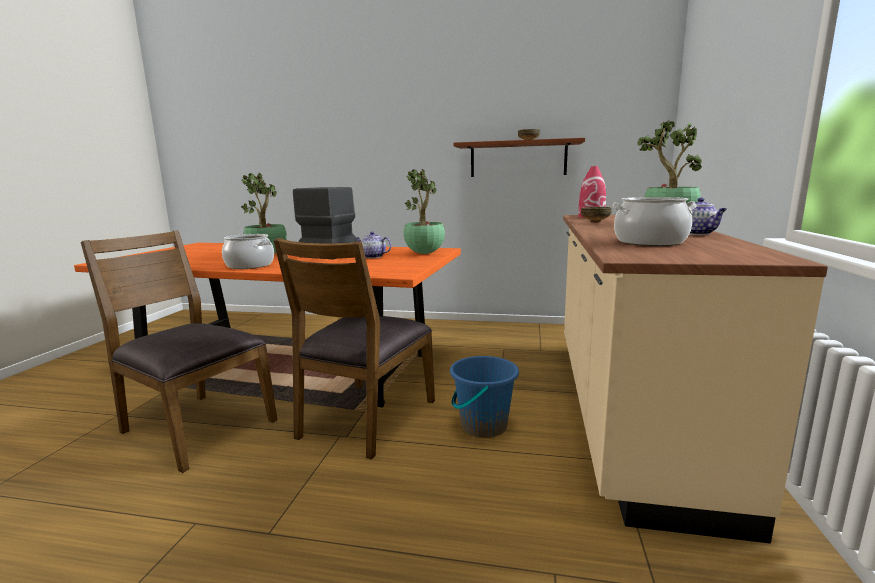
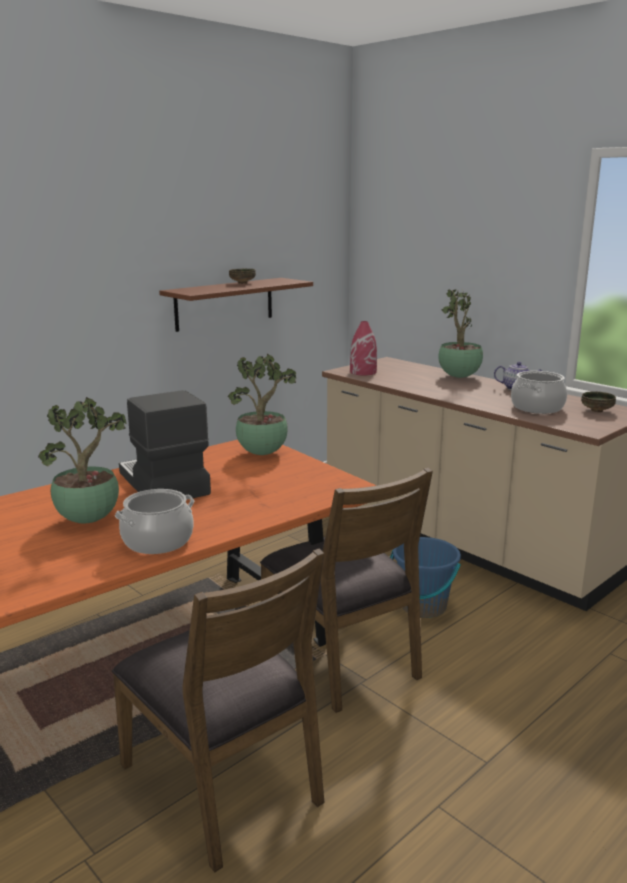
camera: 55 degrees left, 5 degrees up
brown chair [81,230,277,473] -> brown chair turned 105 degrees counterclockwise [112,548,325,873]
teapot [355,232,392,258] -> none
bowl [581,207,611,223] -> bowl moved to [581,391,616,412]

